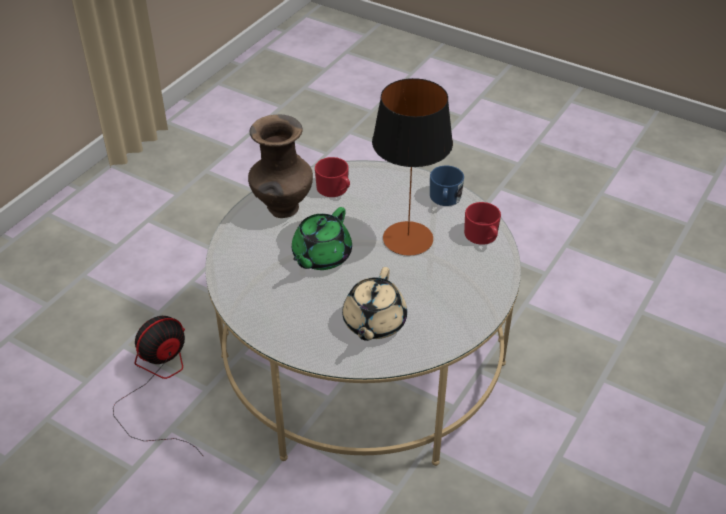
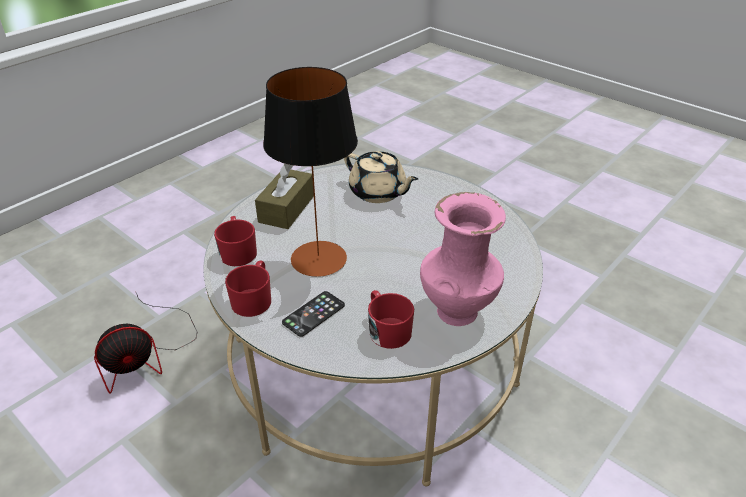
camera: 170 degrees left, 5 degrees down
fan [113,316,204,457] -> fan moved to [94,293,197,393]
brown vase [248,115,313,218] -> pink vase [420,192,506,326]
green teapot [292,207,352,270] -> none
beige teapot [342,267,407,341] -> beige teapot turned 105 degrees clockwise [344,151,418,203]
blue mug [430,165,464,206] -> red mug [225,261,271,317]
none -> brown tissue box [255,163,314,229]
none -> phone [282,291,345,337]

